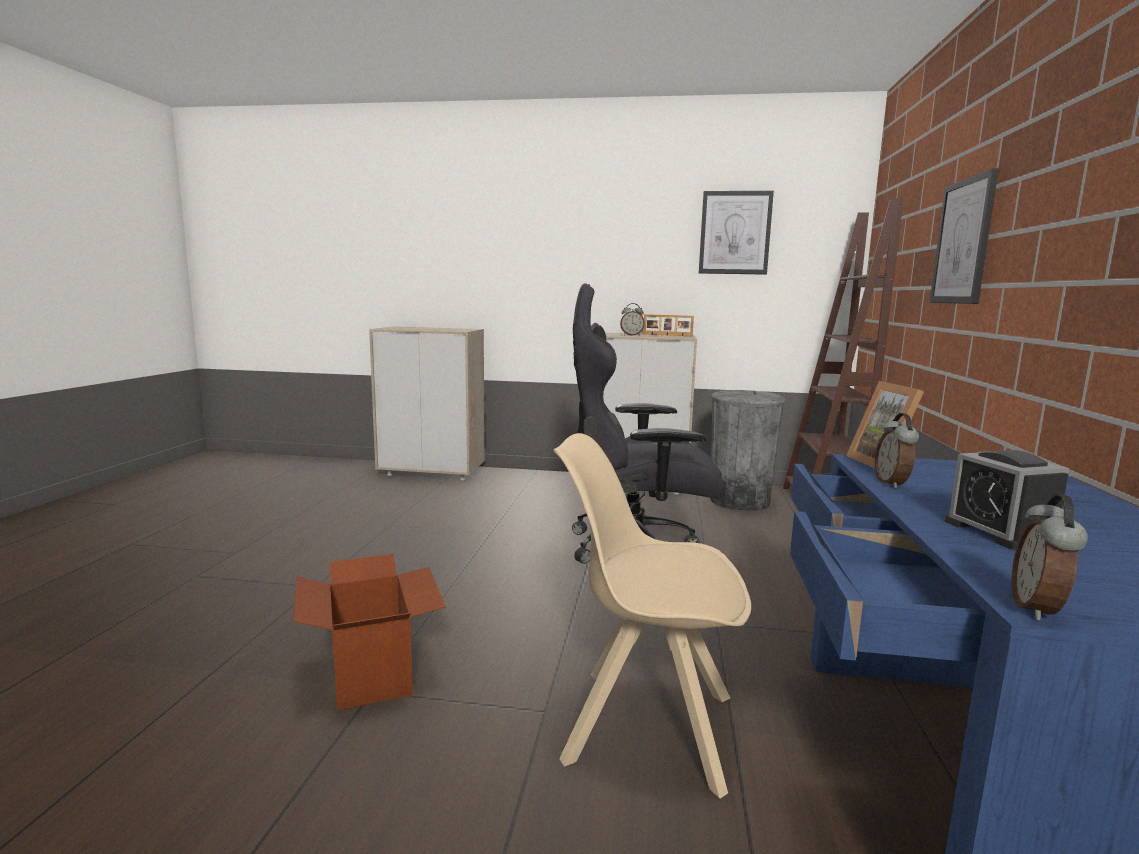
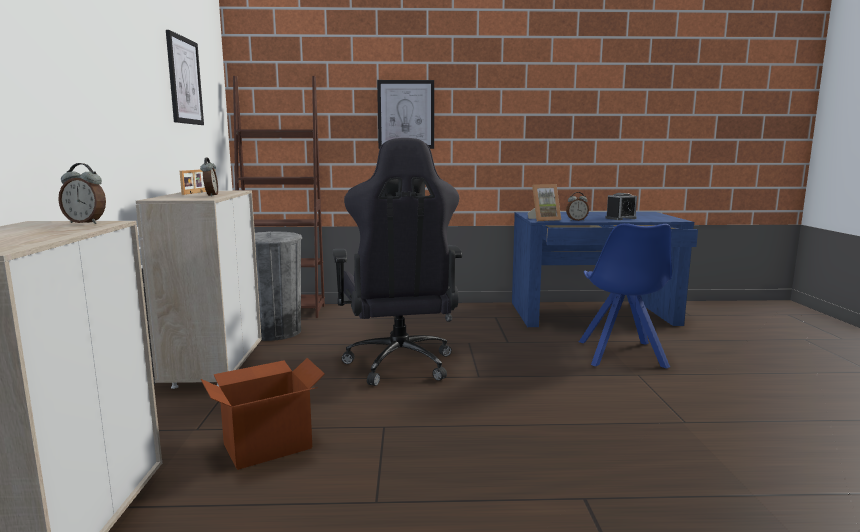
camera: 100 degrees left, 0 degrees up
cardboard box [293,554,446,710] -> cardboard box moved to [201,358,325,470]
beige chair [554,433,751,799] -> blue chair [579,223,672,369]
alarm clock [1011,494,1088,621] -> alarm clock moved to [58,163,106,224]

